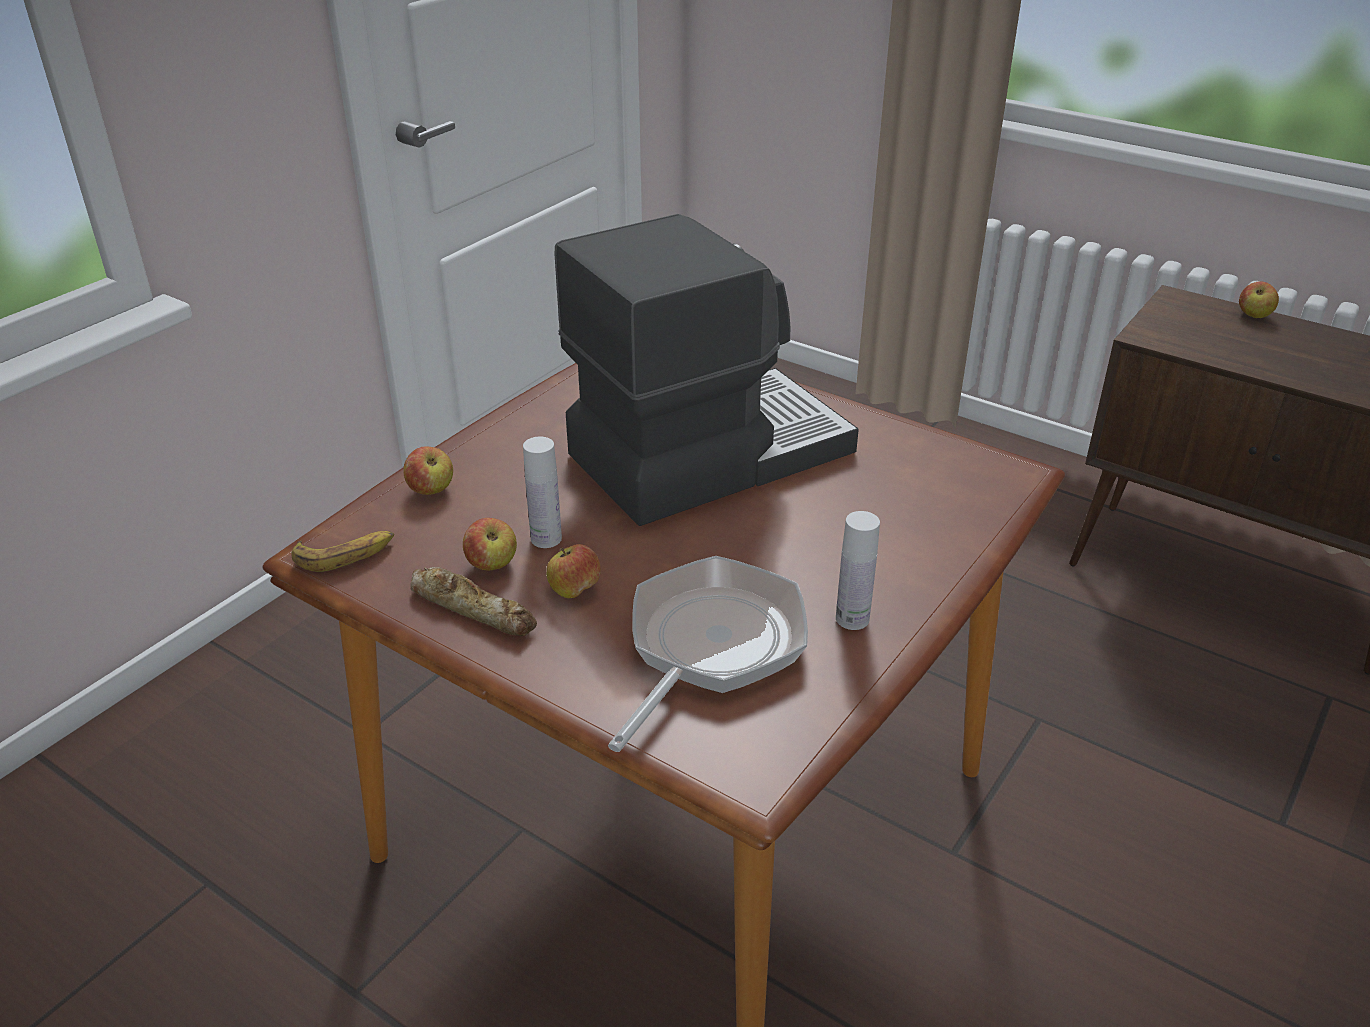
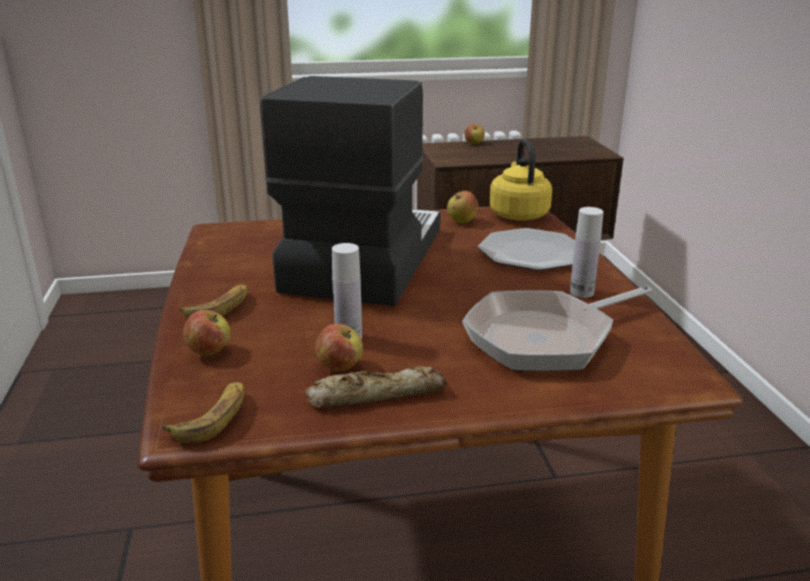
camera: 45 degrees left, 10 degrees down
apple [546,544,601,598] -> apple moved to [447,191,478,223]
frying pan [608,556,808,752] -> frying pan turned 105 degrees counterclockwise [462,286,652,371]
none -> banana [179,285,247,319]
none -> plate [478,228,575,271]
none -> yellow kettle [490,139,552,220]

